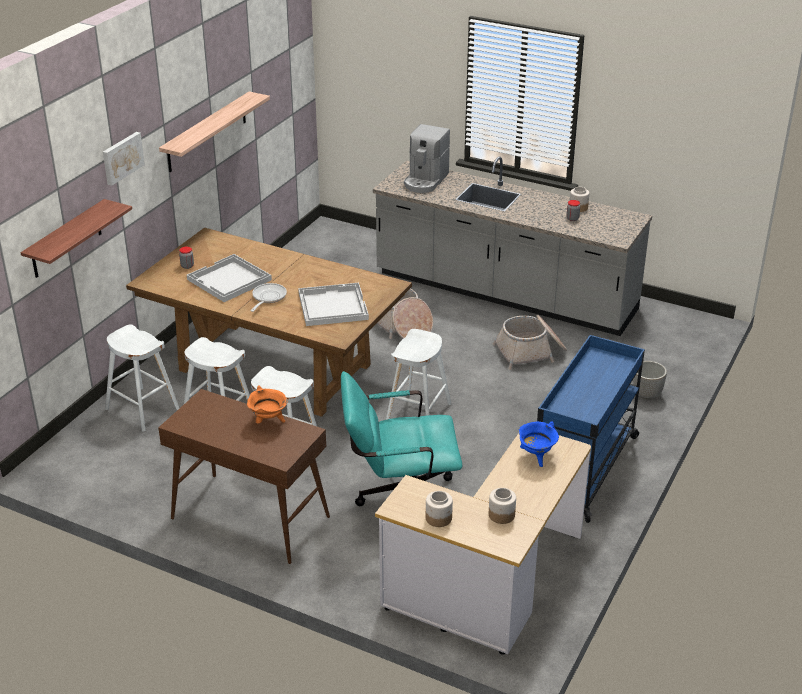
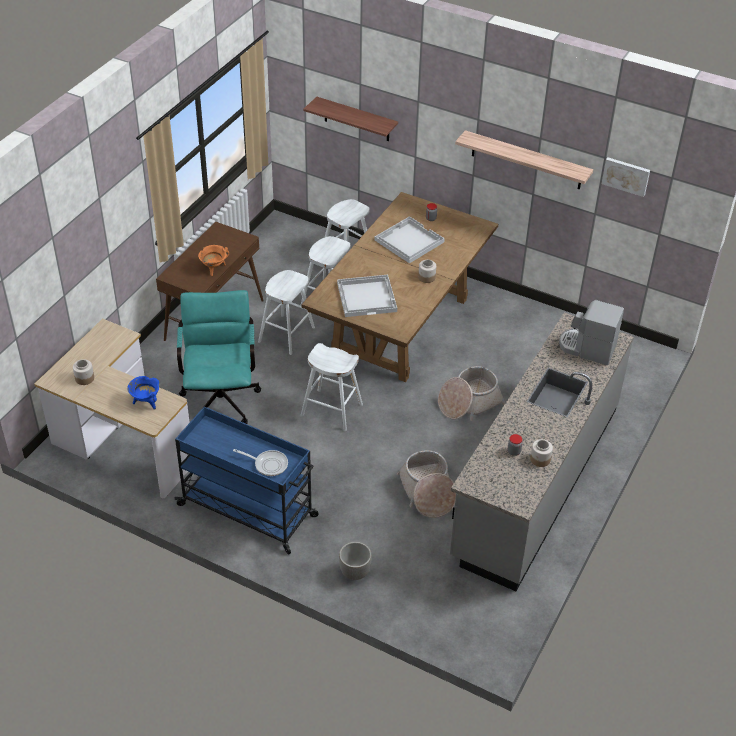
camera: 90 degrees right, 10 degrees up
picture [103,132,145,186] -> picture moved to [602,157,650,197]
frying pan [251,283,287,312] -> frying pan moved to [233,449,288,476]
jar [426,491,453,527] -> jar moved to [418,260,436,283]

